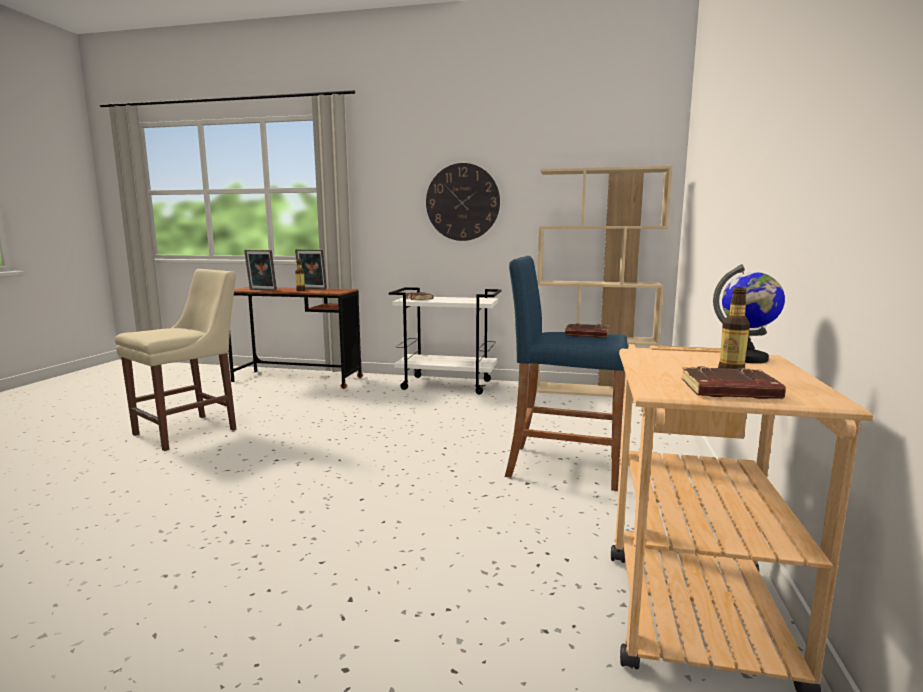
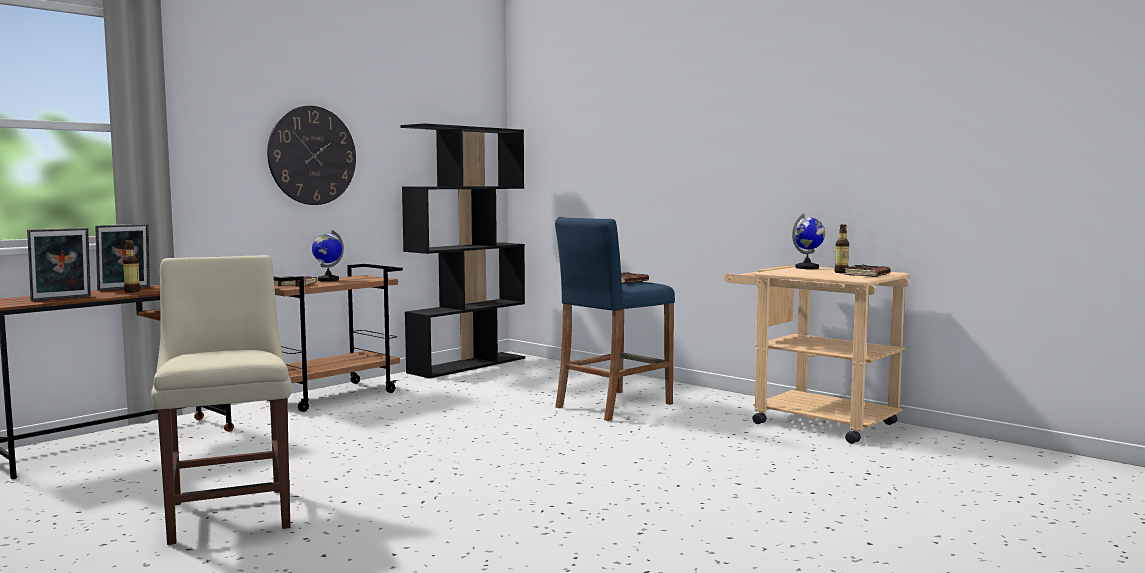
camera: 60 degrees left, 5 degrees down
white cart [389,287,501,394] -> brown cart [268,264,403,412]
beige bookcase [536,166,673,398] -> black bookcase [400,123,525,379]
none -> globe [312,230,344,281]

